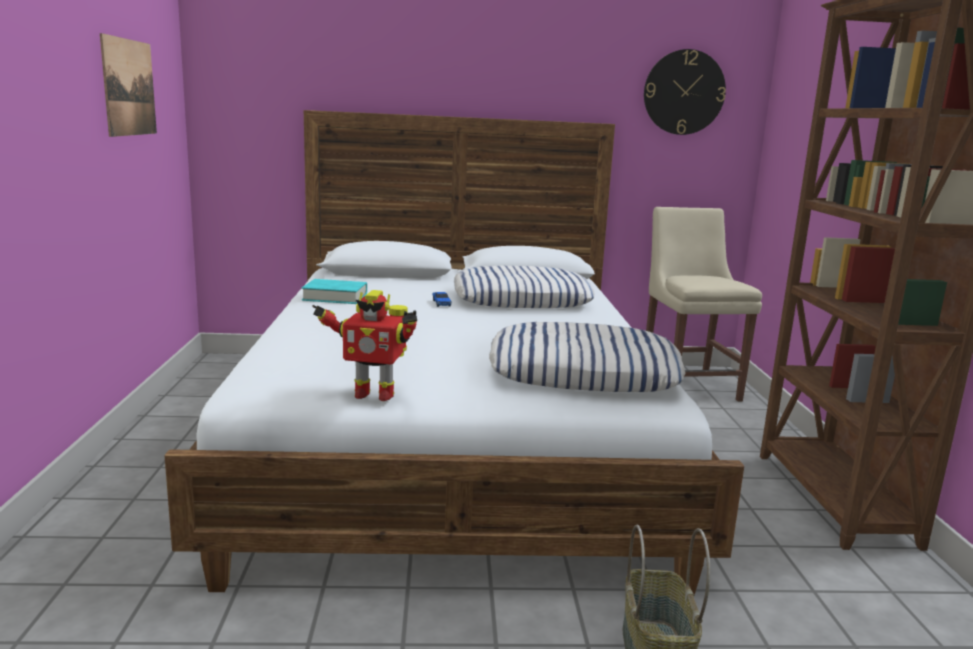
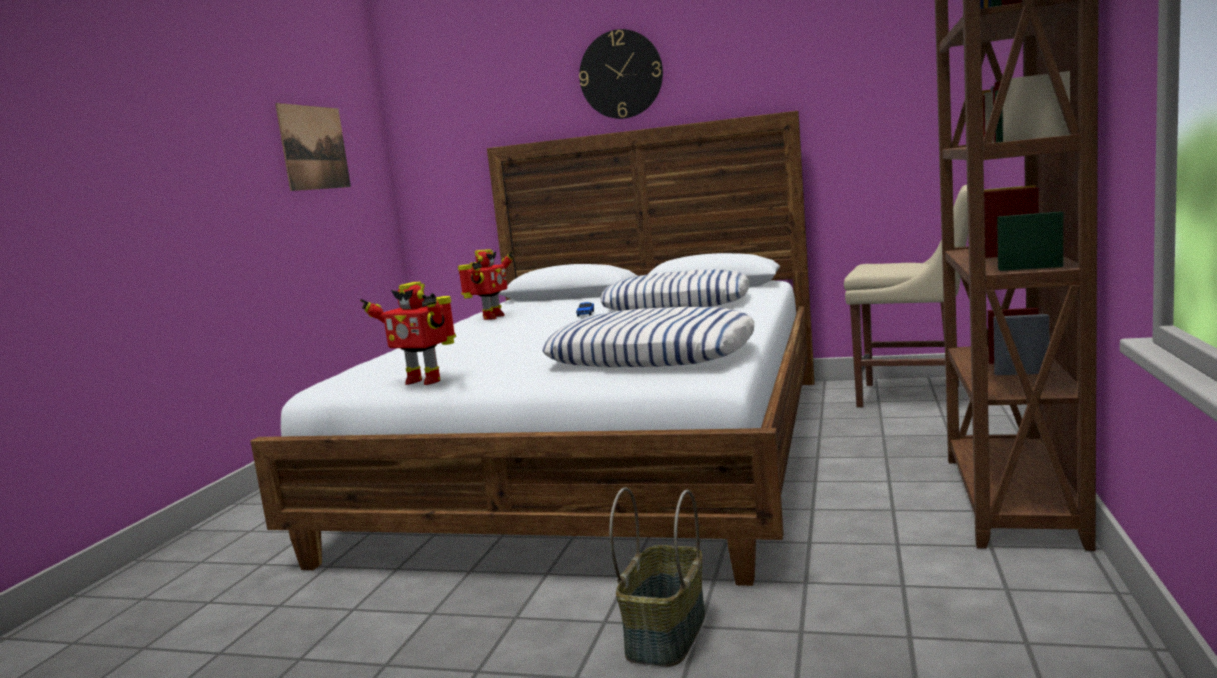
camera: 20 degrees right, 5 degrees down
turquoise book [302,279,367,304] -> toy robot [458,249,514,320]
wall clock [644,49,726,135] -> wall clock moved to [579,29,663,119]
beige chair [646,207,762,401] -> beige chair turned 105 degrees clockwise [844,185,968,408]

